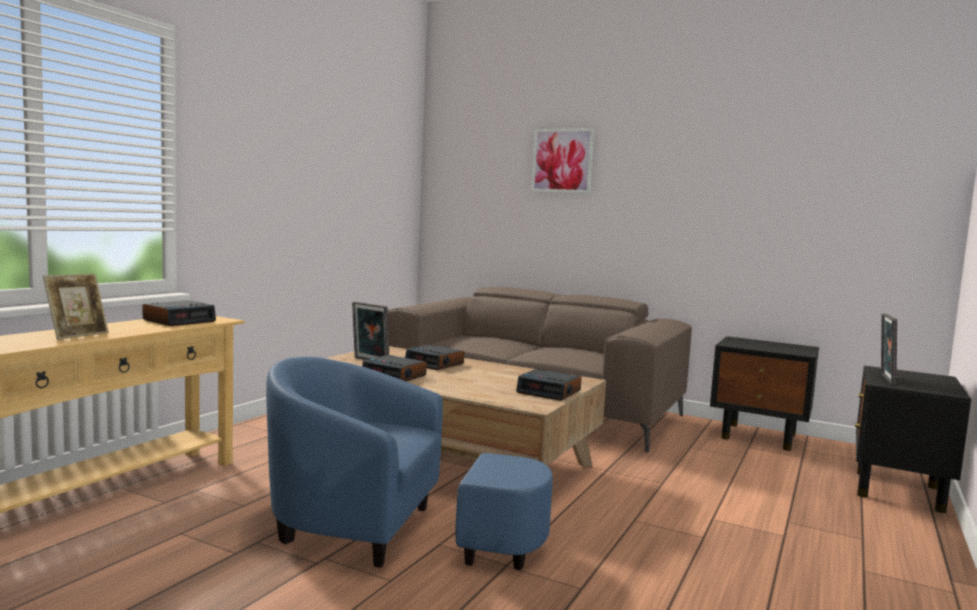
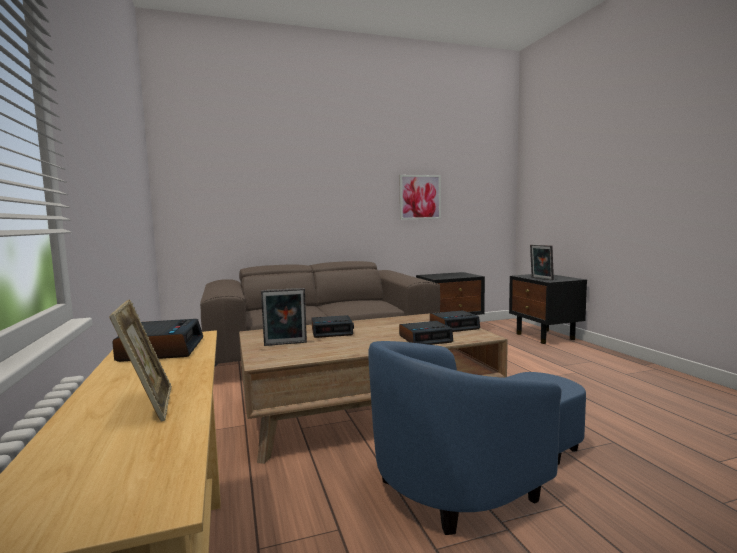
camera: 45 degrees left, 0 degrees up
alarm clock [362,355,427,381] -> alarm clock moved to [399,321,453,345]
picture [531,128,594,193] -> picture moved to [399,175,441,220]

